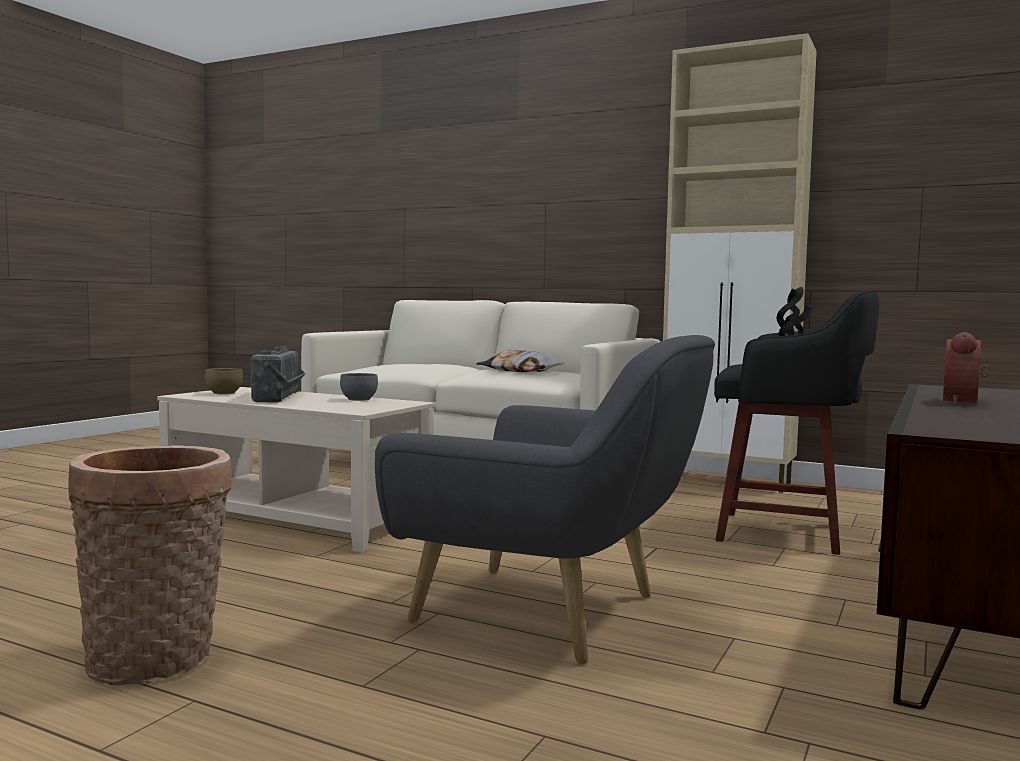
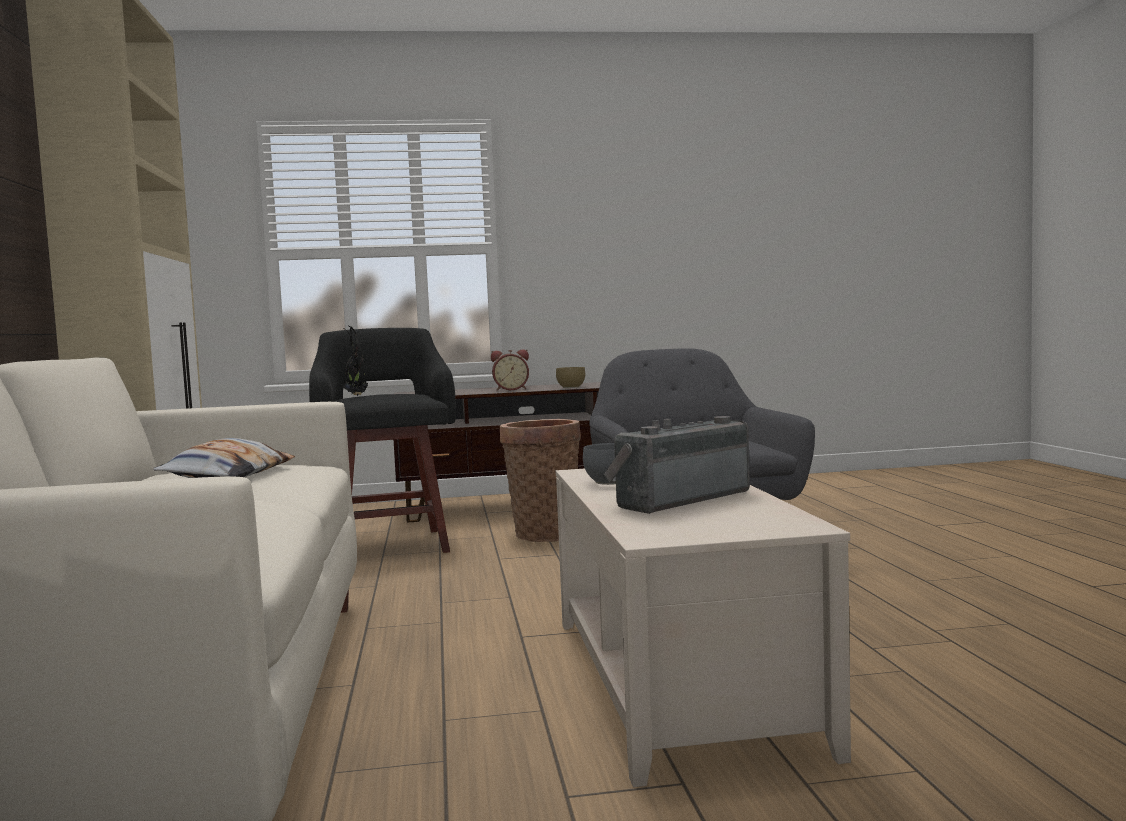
camera: 125 degrees left, 0 degrees up
basket [68,445,232,685] -> basket moved to [500,419,581,542]
brown bowl [205,368,243,394] -> brown bowl moved to [556,367,585,388]

